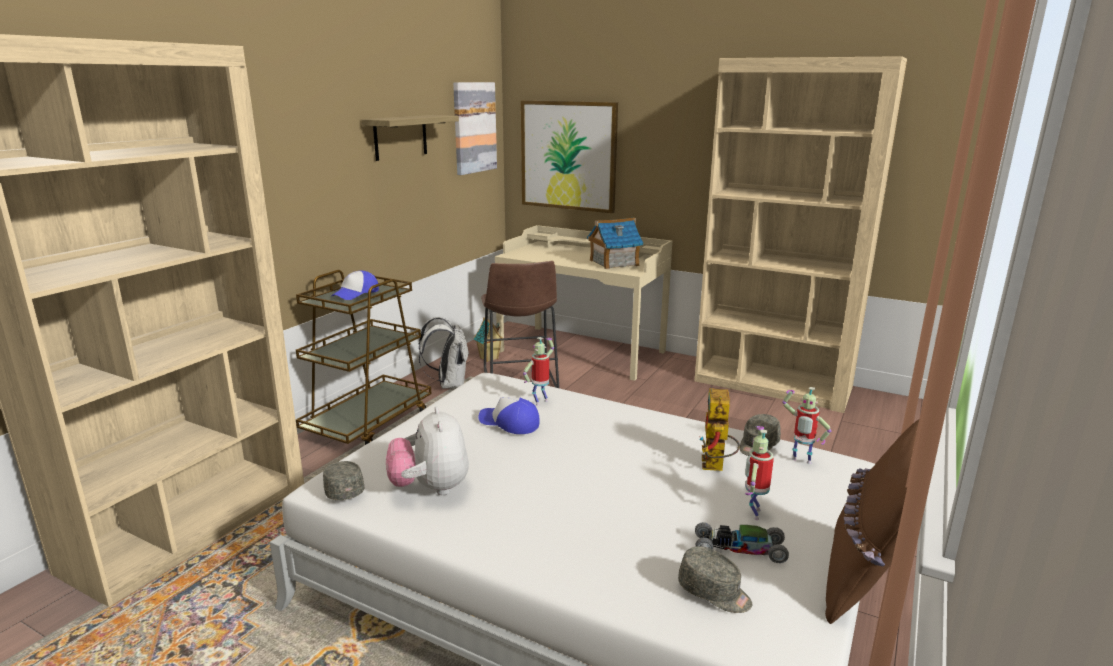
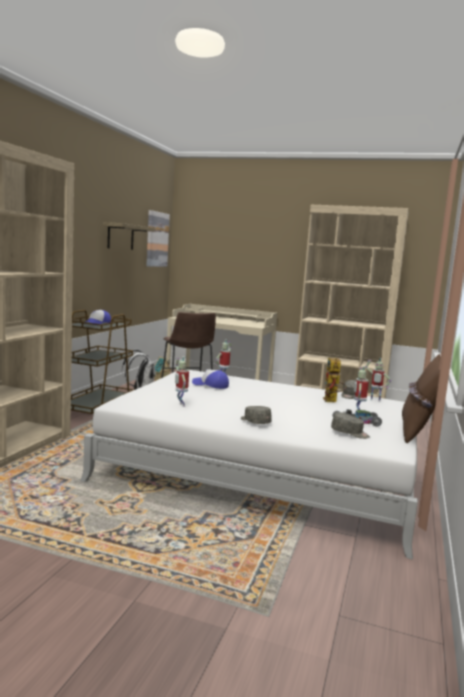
camera: 10 degrees left, 10 degrees down
grey cap [323,461,364,500] -> grey cap moved to [241,406,272,424]
plush toy [386,406,469,495] -> toy robot [175,356,189,407]
picture [521,100,618,213] -> none
toy house [587,218,644,269] -> none

